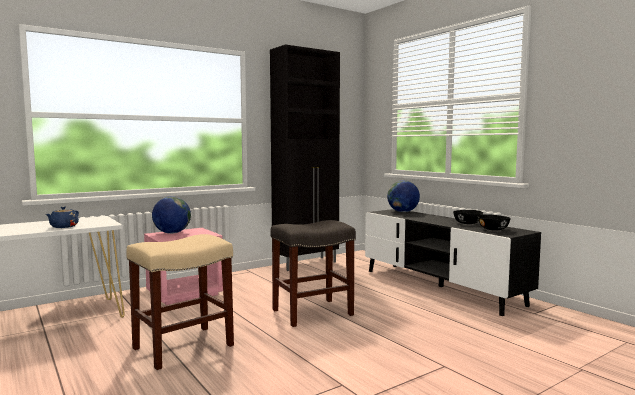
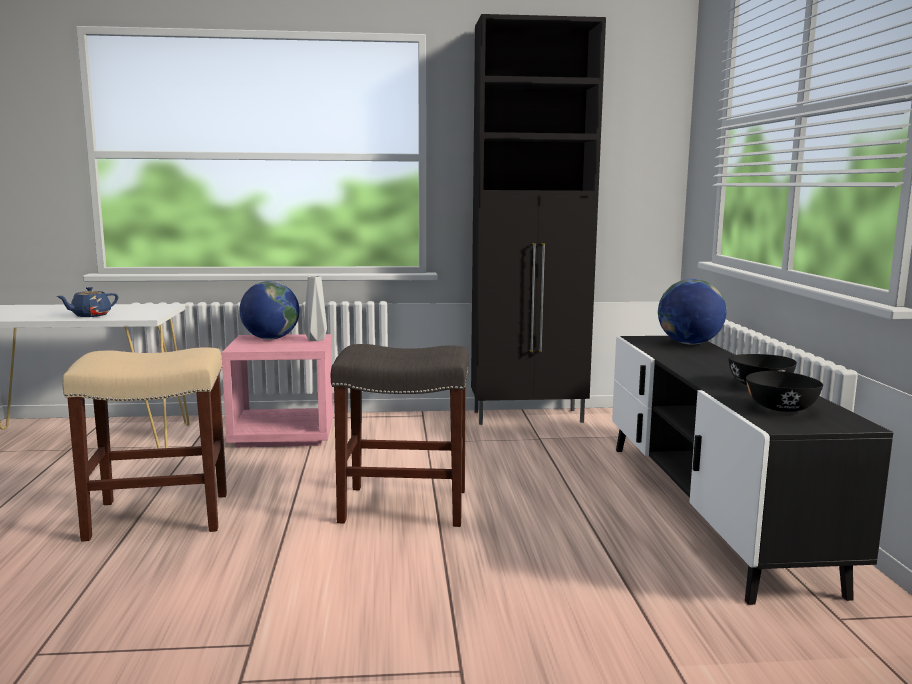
camera: 30 degrees right, 5 degrees up
none -> grey vase [303,276,327,341]

